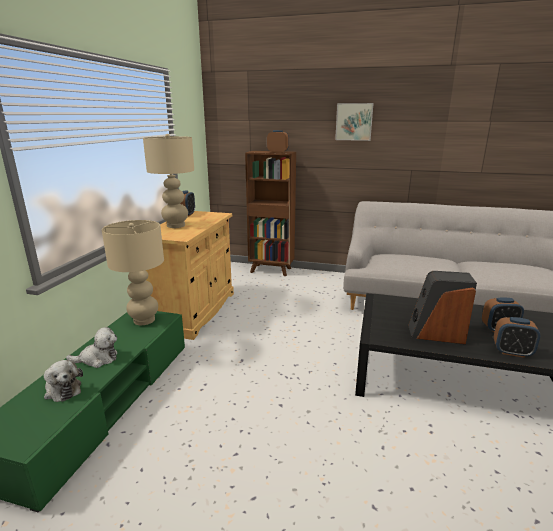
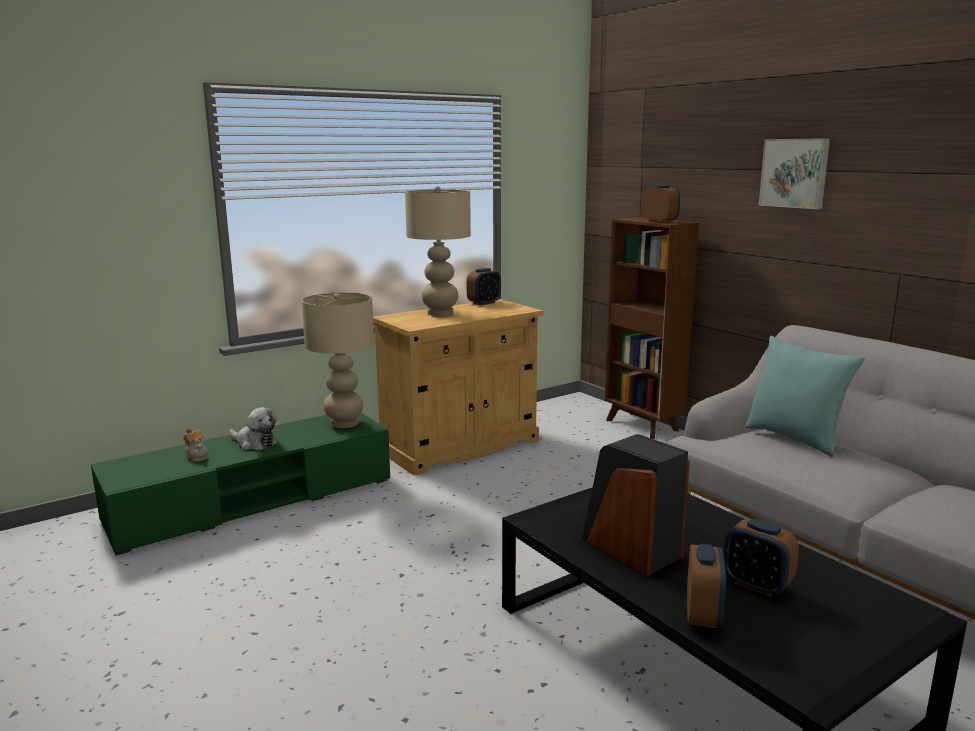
camera: 40 degrees right, 5 degrees down
plush toy [44,360,83,402] -> teapot [183,428,208,462]
alarm clock [494,317,541,358] -> alarm clock turned 135 degrees counterclockwise [687,544,726,628]
none -> turquoise pillow [745,336,865,457]

